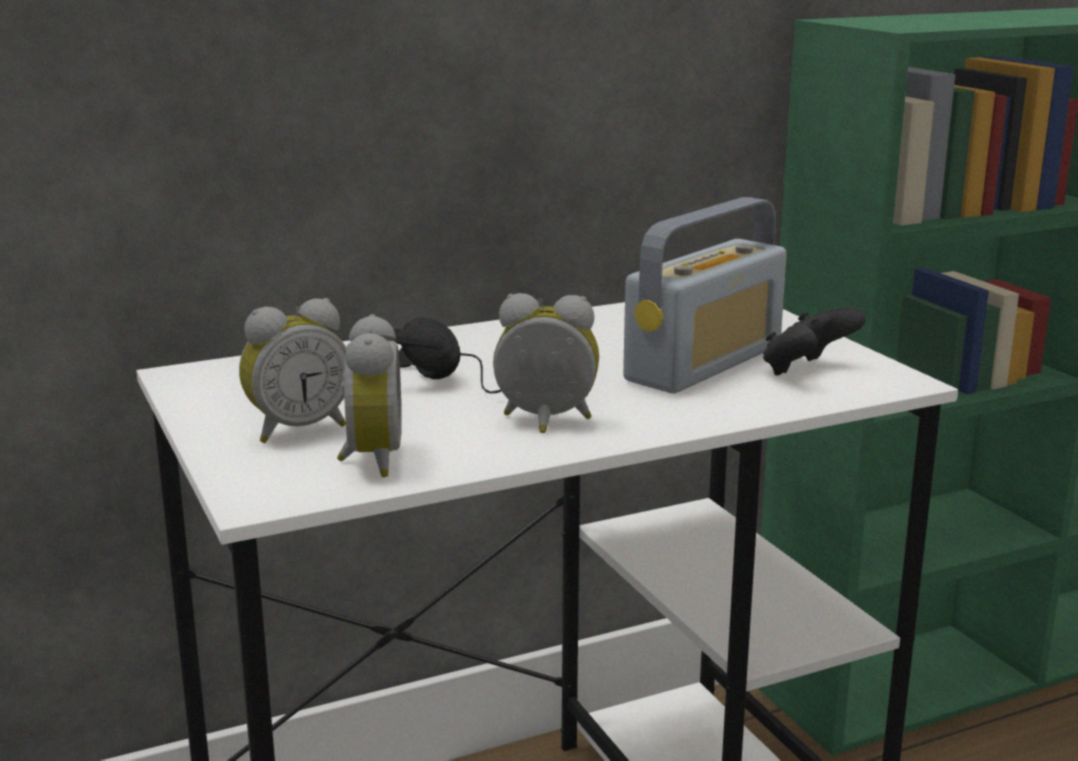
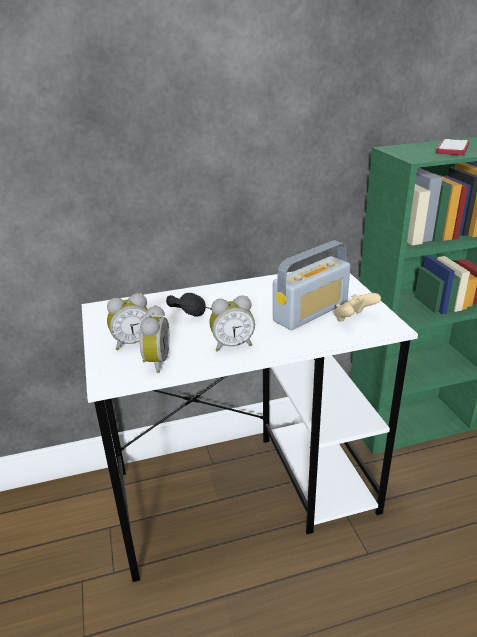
camera: 10 degrees right, 10 degrees up
alarm clock [493,293,599,433] -> alarm clock turned 150 degrees clockwise [209,295,255,352]
black game controller [763,307,866,376] -> beige game controller [334,293,381,322]
none -> phone [436,139,470,155]

